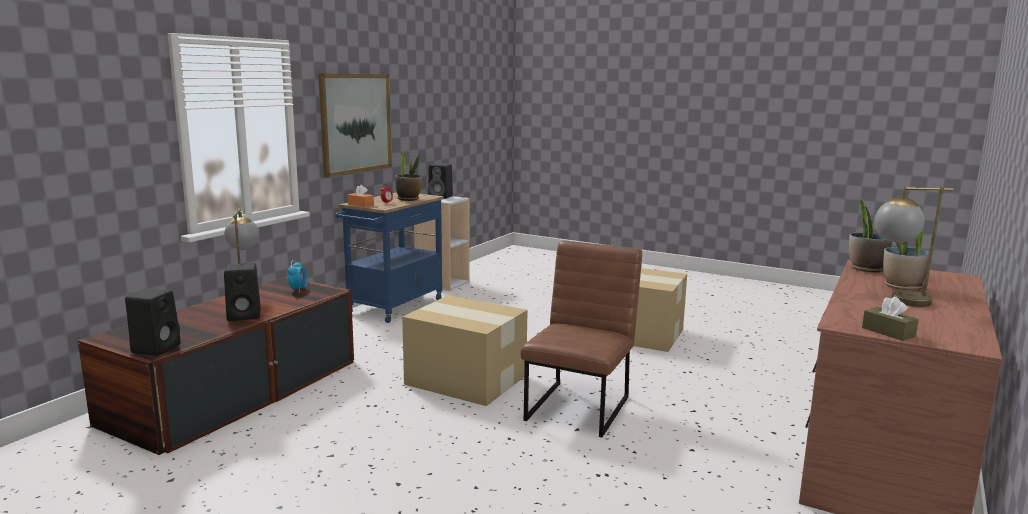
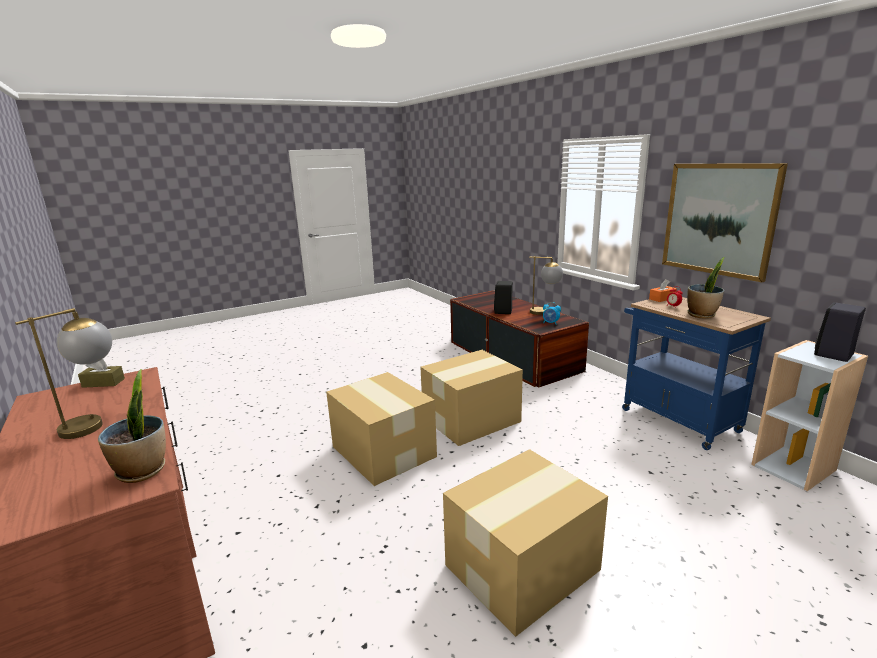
camera: 120 degrees right, 5 degrees up
black speaker [125,288,181,356] -> none
brown chair [520,241,642,437] -> cardboard box [326,372,437,486]
potted plant [883,226,930,291] -> none

